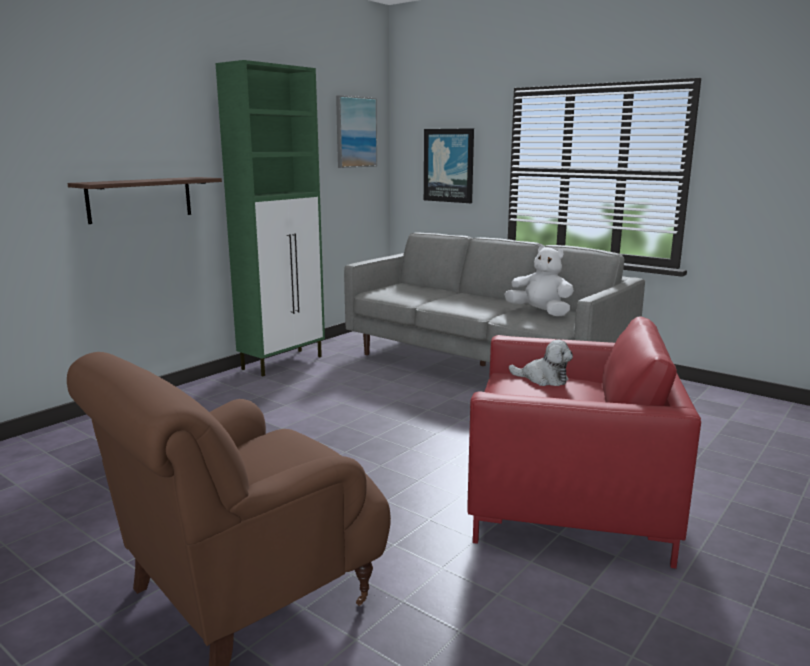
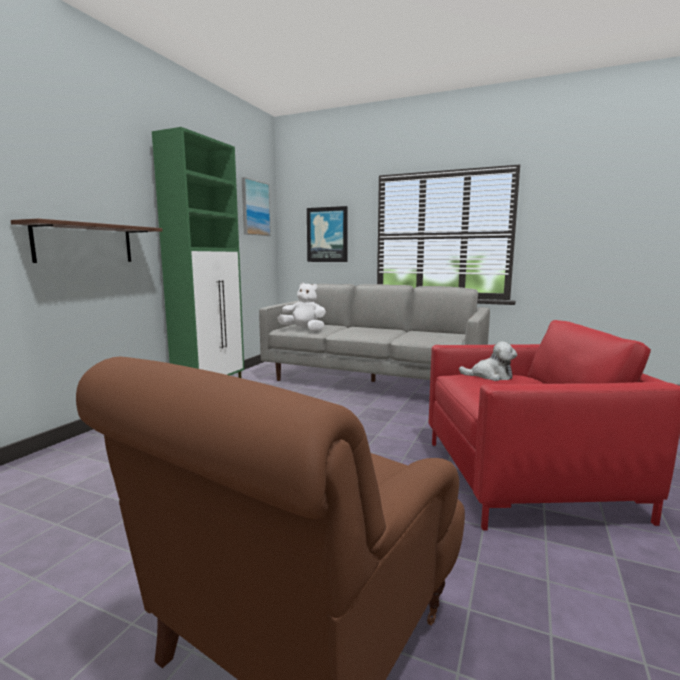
camera: 15 degrees left, 5 degrees down
white plush toy [504,245,574,317] -> white plush toy moved to [277,282,326,331]

